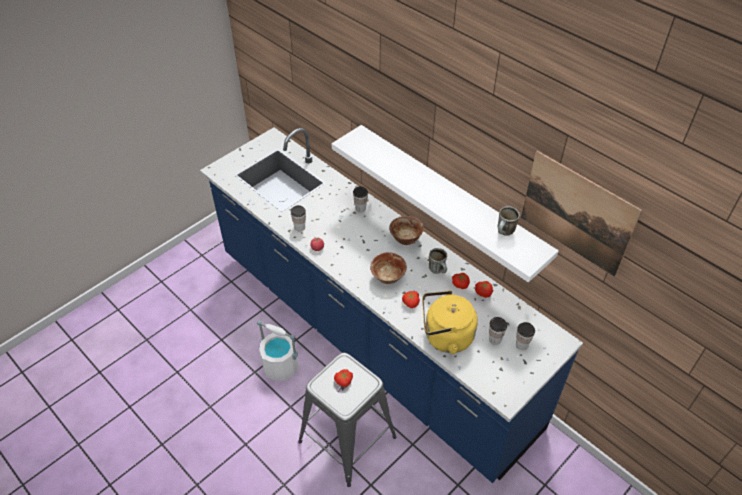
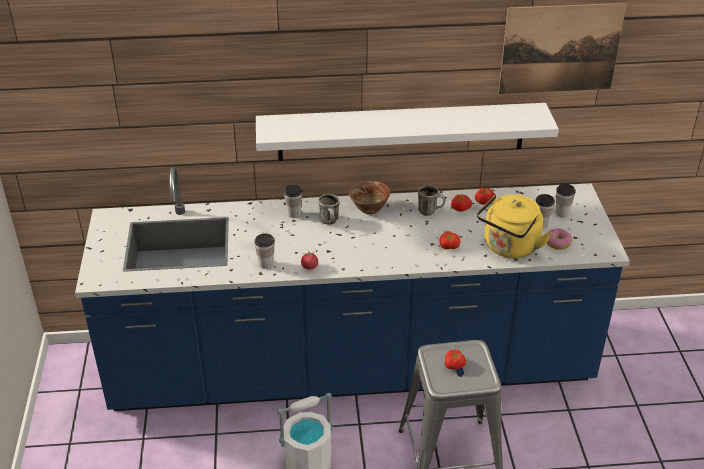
camera: 50 degrees left, 10 degrees down
bowl [370,252,407,284] -> none
mug [498,206,520,236] -> mug moved to [318,194,340,225]
none -> donut [547,228,573,250]

